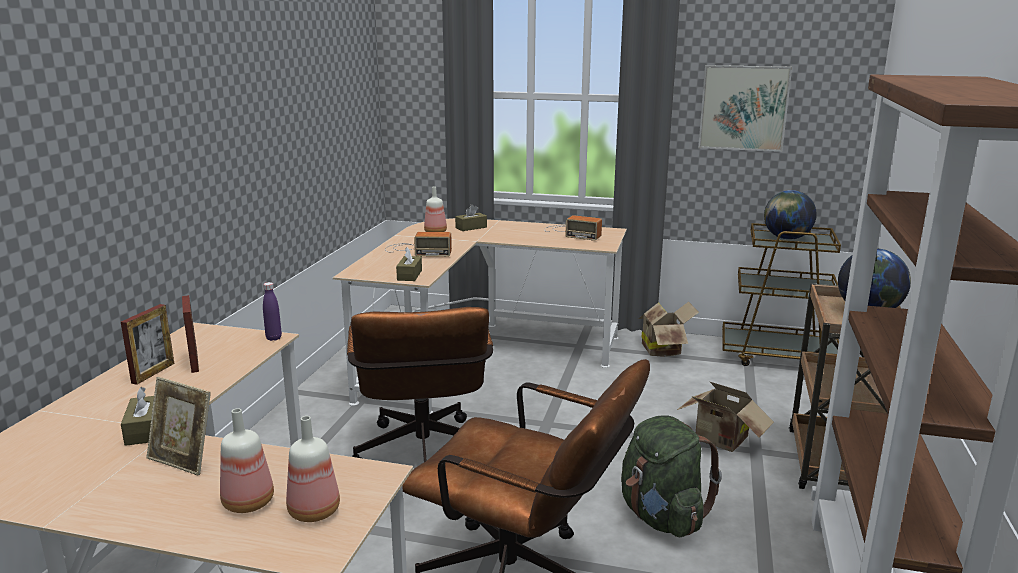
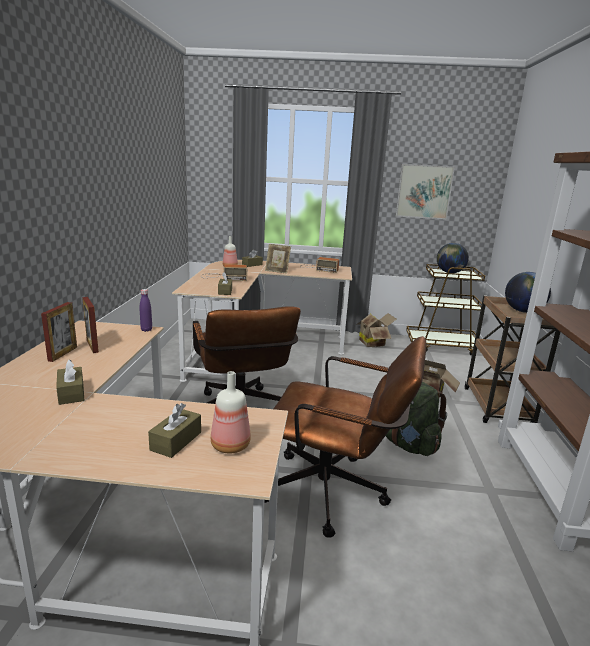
camera: 10 degrees left, 0 degrees up
picture frame [147,377,211,476] -> picture frame moved to [265,244,291,274]
bottle [220,408,274,513] -> brown tissue box [148,403,201,458]

